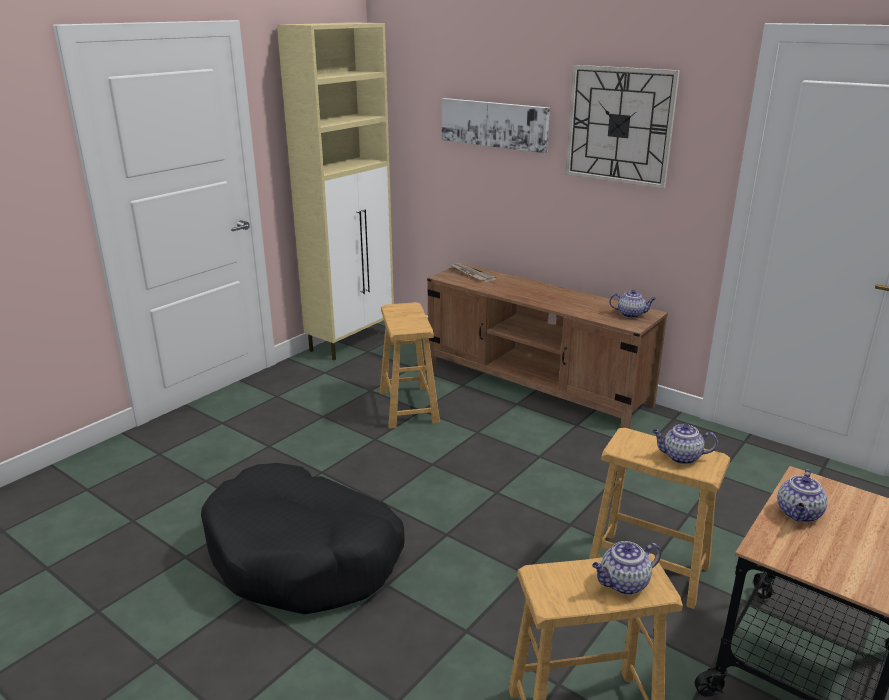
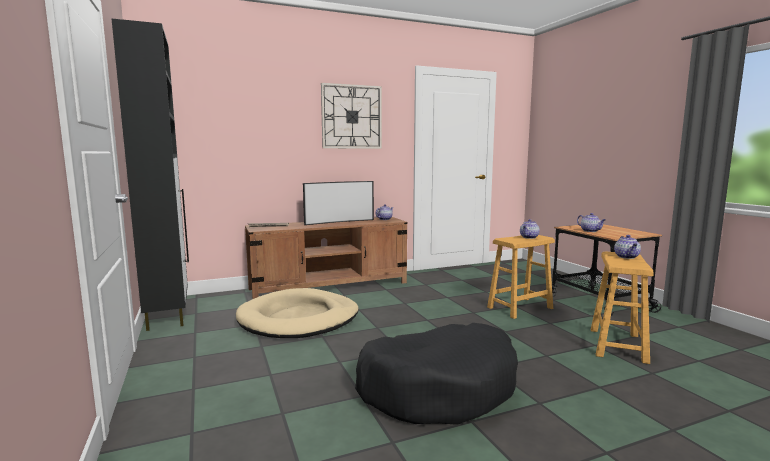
camera: 60 degrees left, 15 degrees down
beige cabinet [277,22,394,360] -> black cabinet [111,18,189,331]
brown stool [380,302,440,429] -> beige dog bed [236,288,359,338]
picture [442,98,550,153] -> none
none -> television [303,181,374,225]

